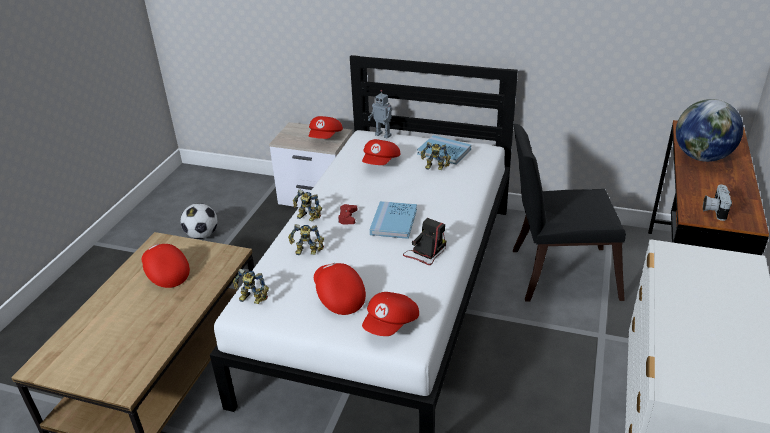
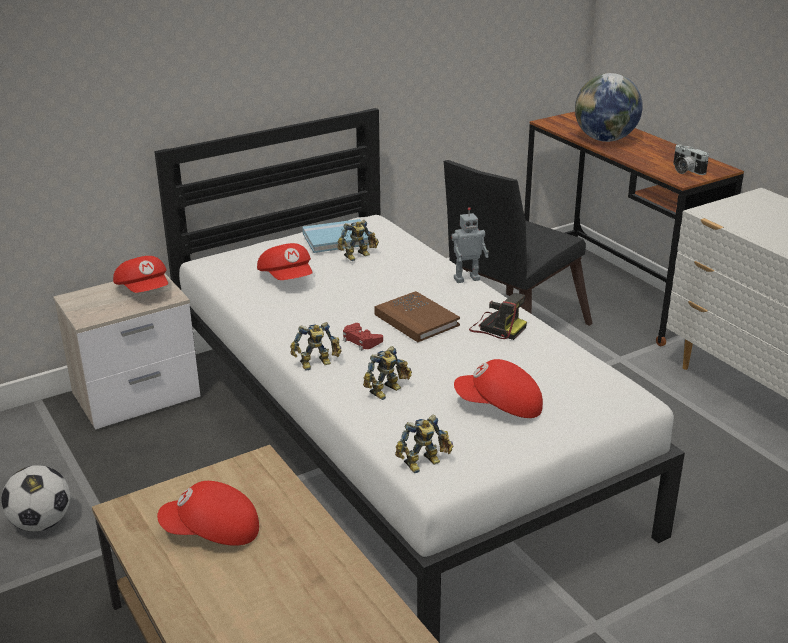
camera: 50 degrees left, 5 degrees down
red cap [362,292,419,336] -> none
toy robot [368,90,392,139] -> toy robot moved to [451,207,489,283]
blue book [370,201,417,239] -> brown book [374,291,460,342]
camera [403,218,446,265] -> camera turned 135 degrees clockwise [469,293,527,340]

